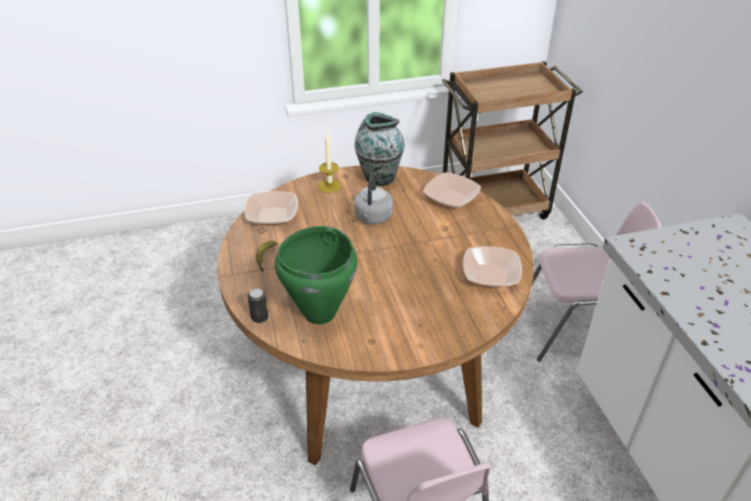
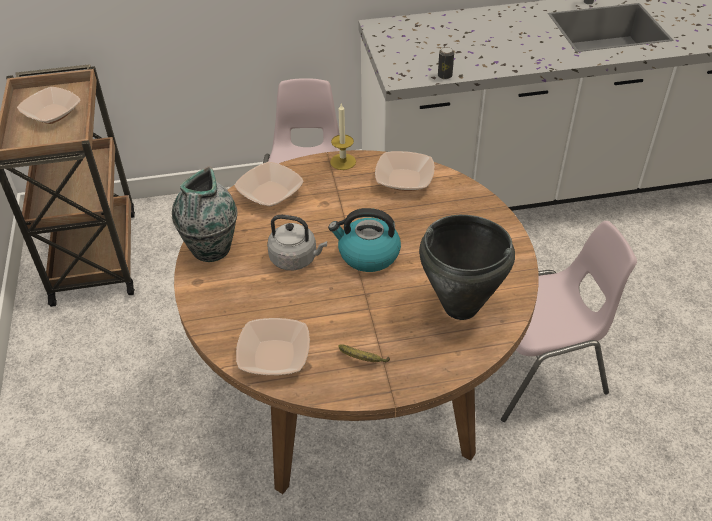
camera: 85 degrees left, 5 degrees up
can [247,288,269,323] -> can moved to [438,47,454,79]
green cooking pot [275,226,357,324] -> black cooking pot [419,215,515,320]
candle [318,134,341,193] -> candle moved to [330,104,356,170]
none -> bowl [17,87,81,124]
none -> kettle [328,208,401,272]

